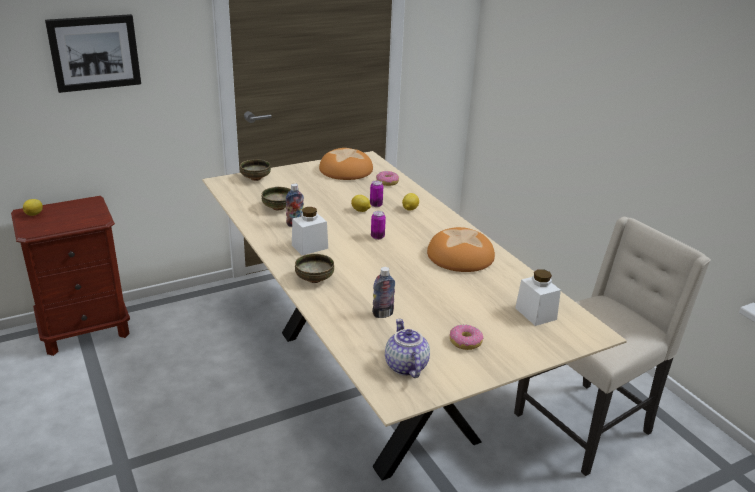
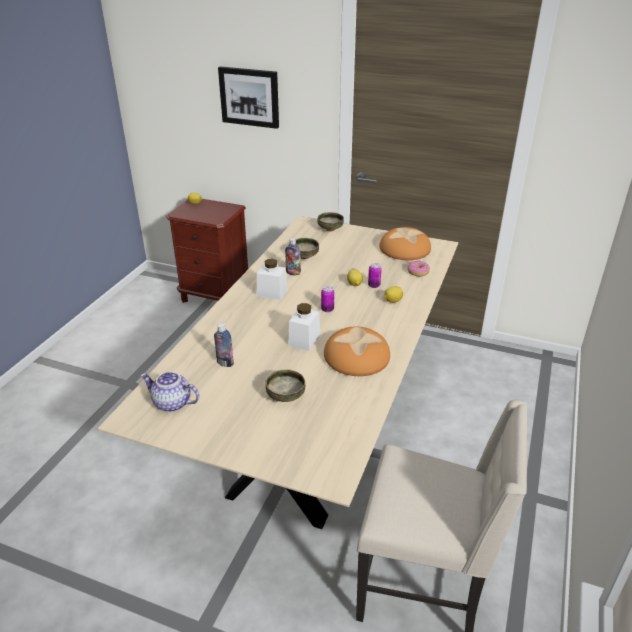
camera: 50 degrees right, 5 degrees up
bowl [295,254,334,283] -> bowl moved to [266,369,305,402]
teapot [385,319,430,378] -> teapot turned 105 degrees counterclockwise [140,372,199,412]
donut [450,324,484,350] -> none
white jar [515,269,561,326] -> white jar moved to [289,303,320,351]

